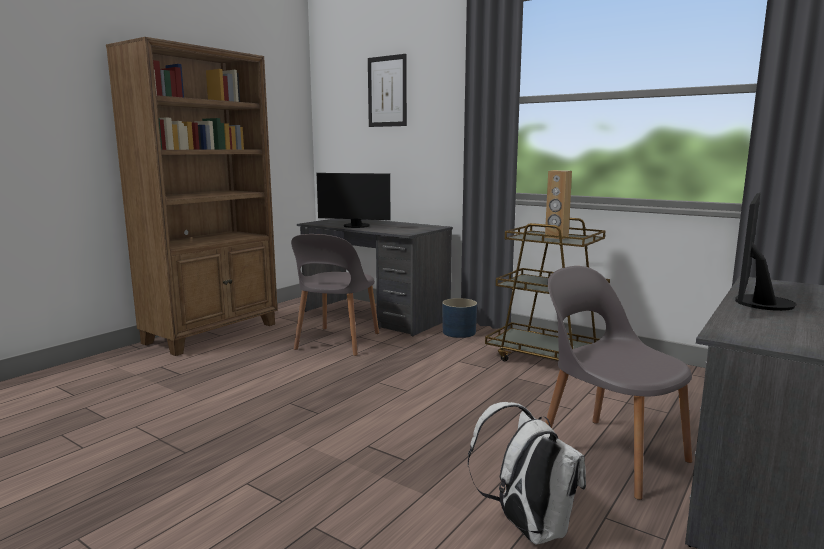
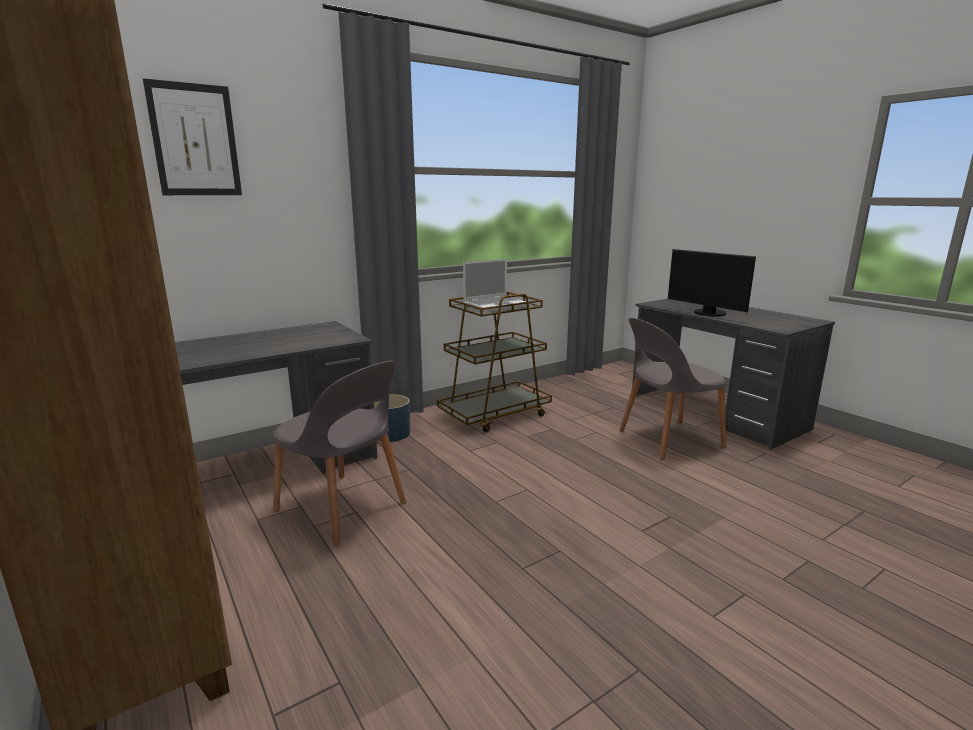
camera: 70 degrees left, 5 degrees up
monitor [317,173,391,228] -> none
white backpack [468,402,586,545] -> none
brown speaker [545,170,572,239] -> laptop [463,259,530,312]

